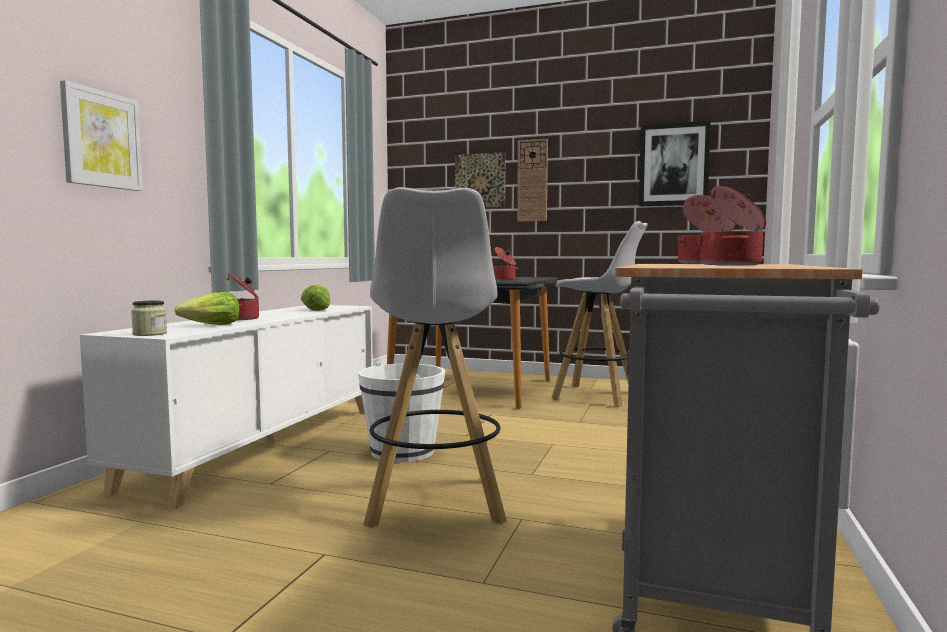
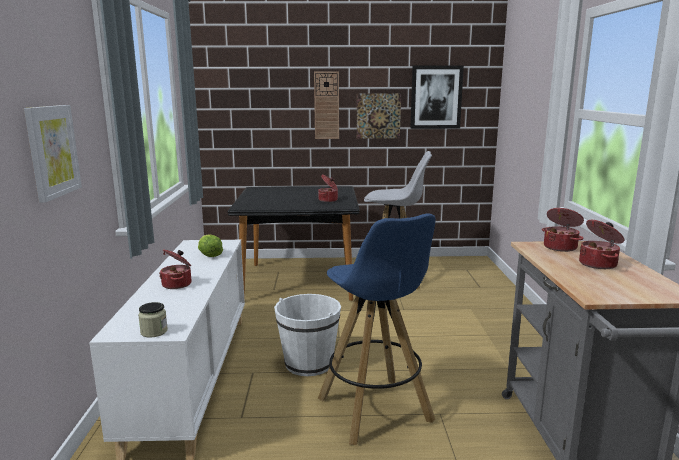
camera: 20 degrees left, 10 degrees up
lettuce [174,292,239,325] -> none
white stool [363,187,507,528] -> blue stool [318,213,436,445]
picture [455,152,505,207] -> picture moved to [357,93,401,139]

